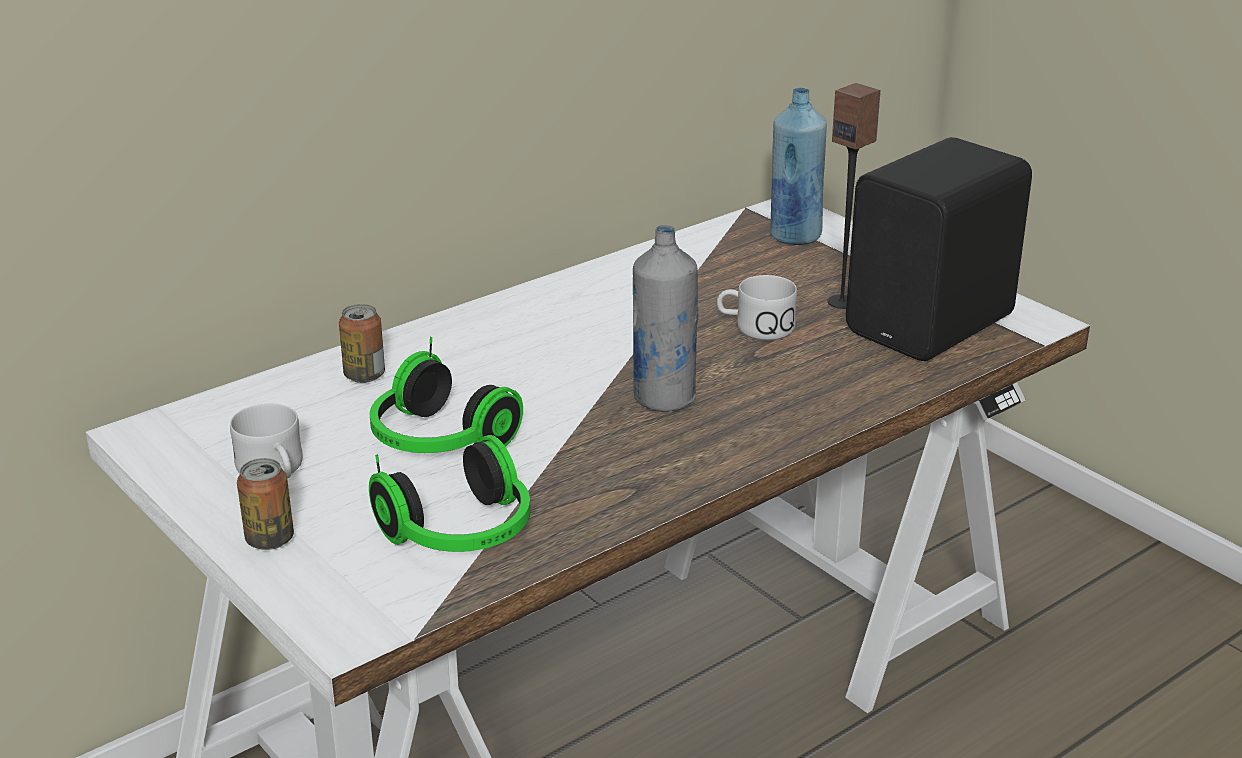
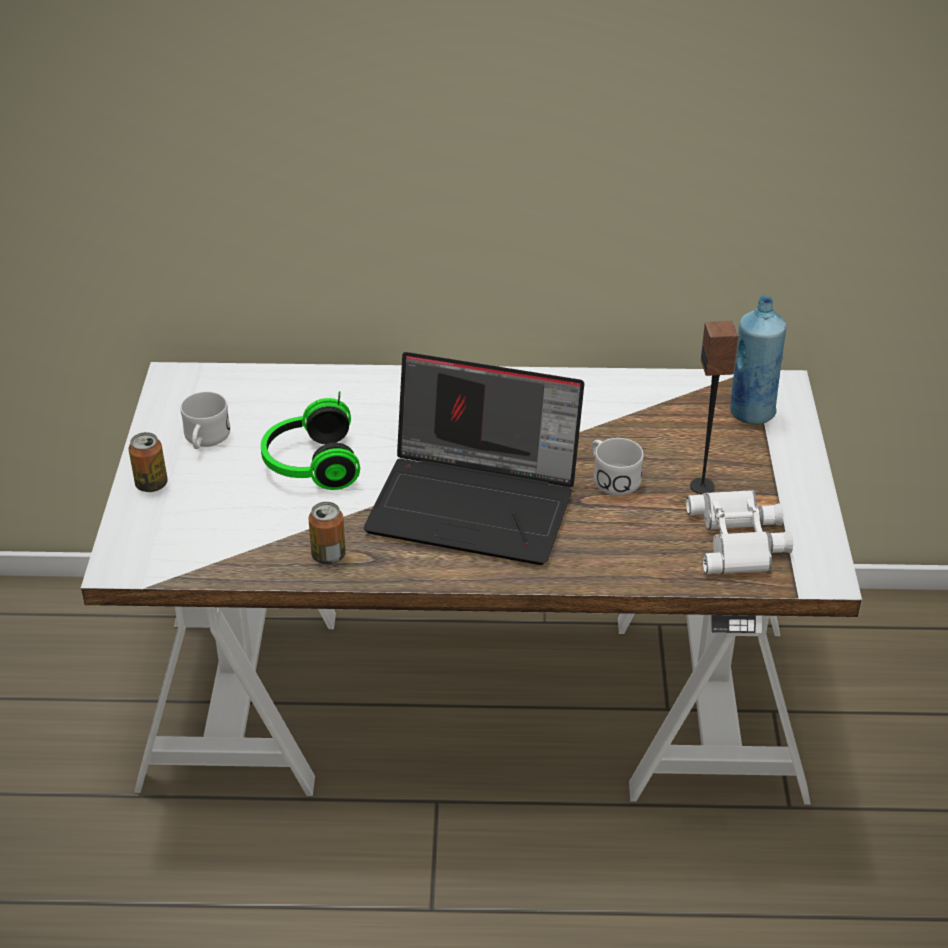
camera: 40 degrees right, 10 degrees up
can [339,304,385,383] -> can moved to [309,502,346,564]
headphones [369,435,530,552] -> none
grey bottle [633,225,699,412] -> laptop [364,352,584,565]
black speaker [846,137,1032,361] -> white binoculars [686,490,793,574]

